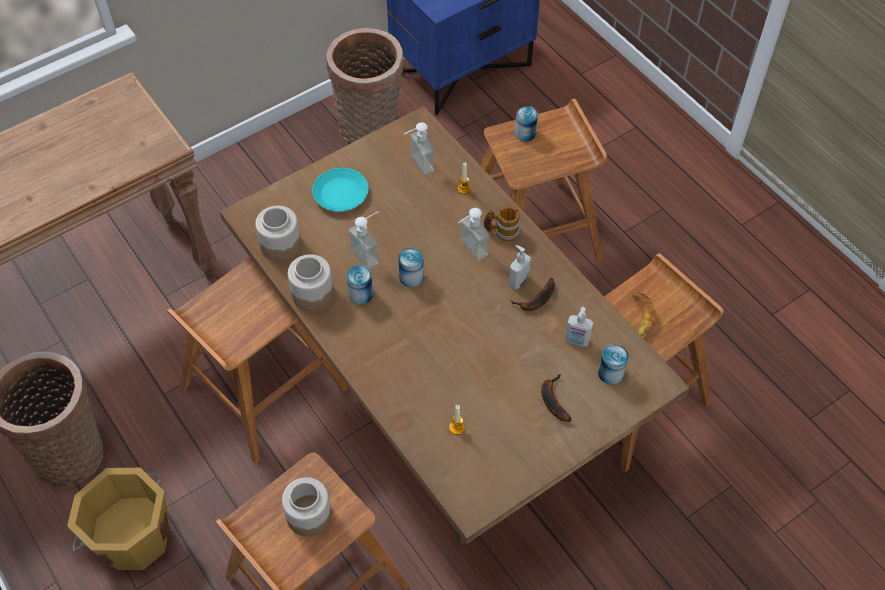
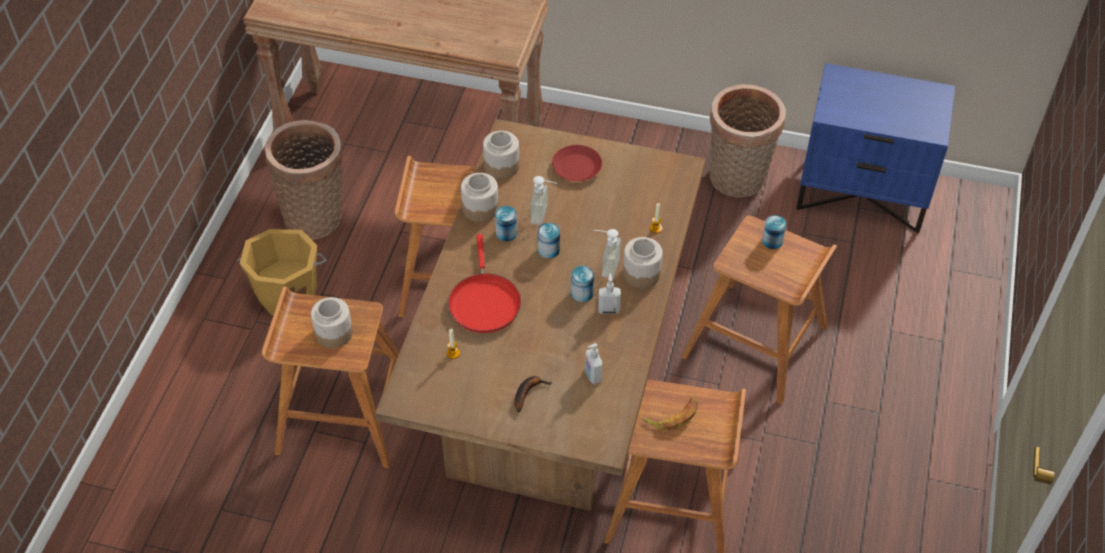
camera: 50 degrees right, 5 degrees down
turquoise plate [312,168,369,211] -> red plate [552,145,602,181]
soap dispenser [404,122,434,175] -> none
mug [484,206,521,241] -> jar [623,237,663,289]
banana [510,278,555,311] -> none
can [598,344,629,385] -> can moved to [571,266,594,302]
none -> red frying pan [448,234,521,333]

